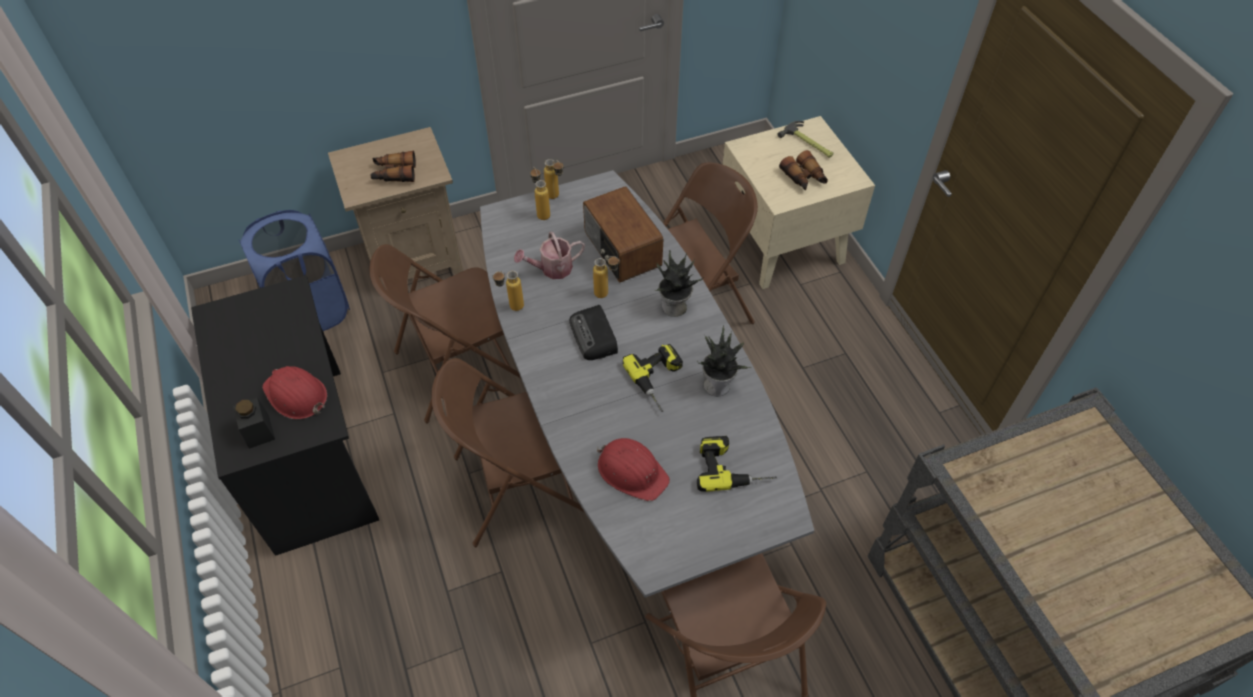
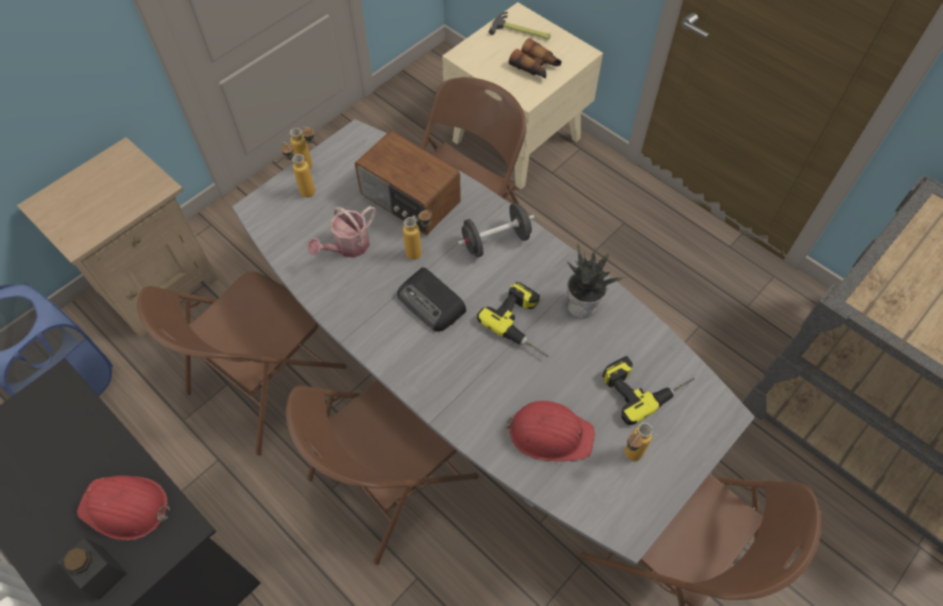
camera: 25 degrees left, 5 degrees up
binoculars [370,151,416,182] -> none
bottle [492,271,524,311] -> bottle moved to [625,423,653,461]
potted plant [655,250,703,317] -> black dumbbell [458,203,535,258]

